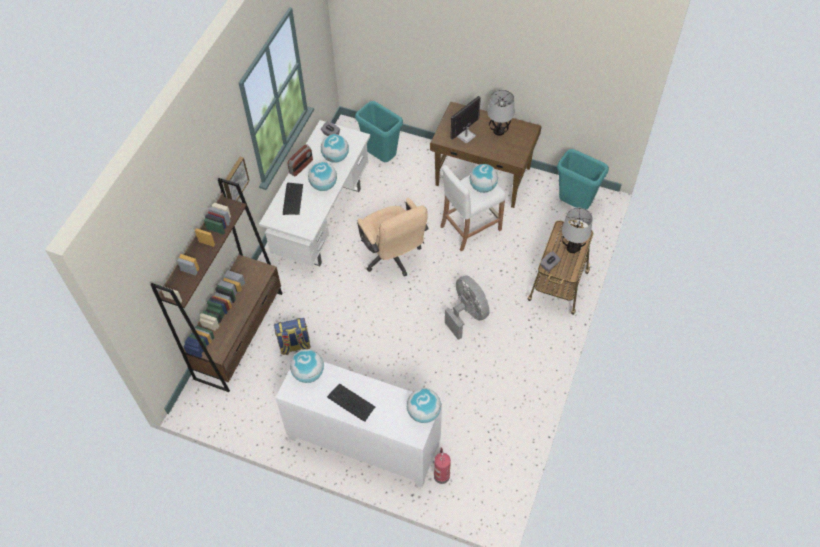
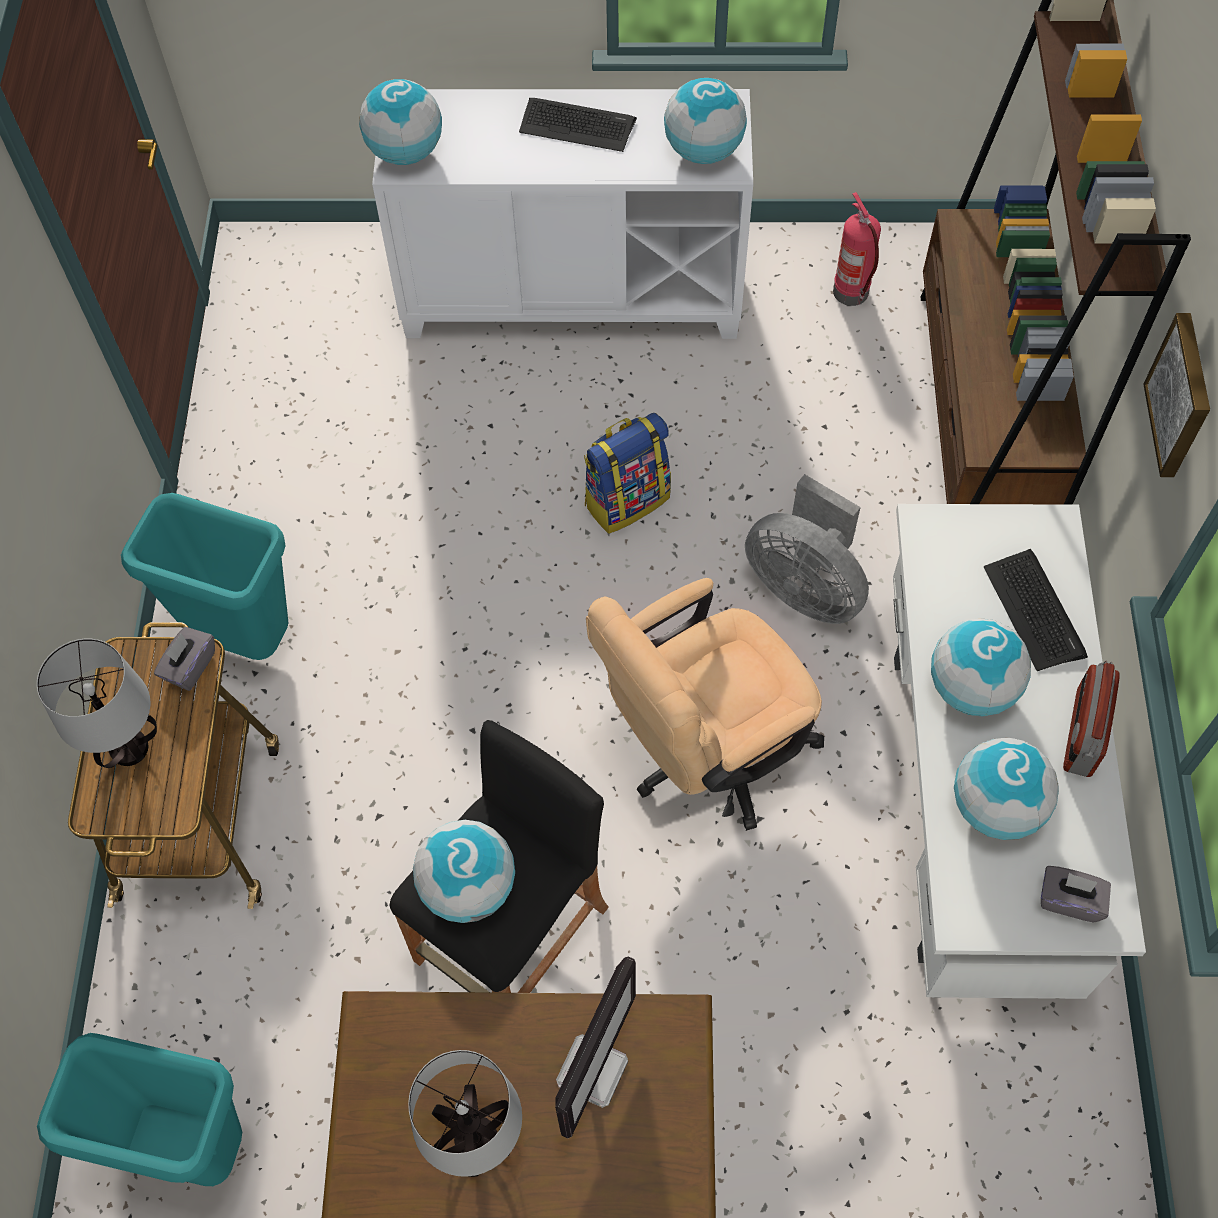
camera: 160 degrees right, 5 degrees up
backpack [274,318,311,356] -> backpack moved to [584,413,671,534]
turquoise trash can [355,101,403,162] -> turquoise trash can moved to [121,493,289,660]
beige office chair [357,198,429,276] -> beige office chair turned 75 degrees counterclockwise [586,578,824,831]
fire extinguisher [434,447,451,484] -> fire extinguisher moved to [833,192,881,306]
white stool [440,165,506,251] -> black stool [390,720,609,993]
grey fan [445,275,490,340] -> grey fan moved to [745,474,869,624]

